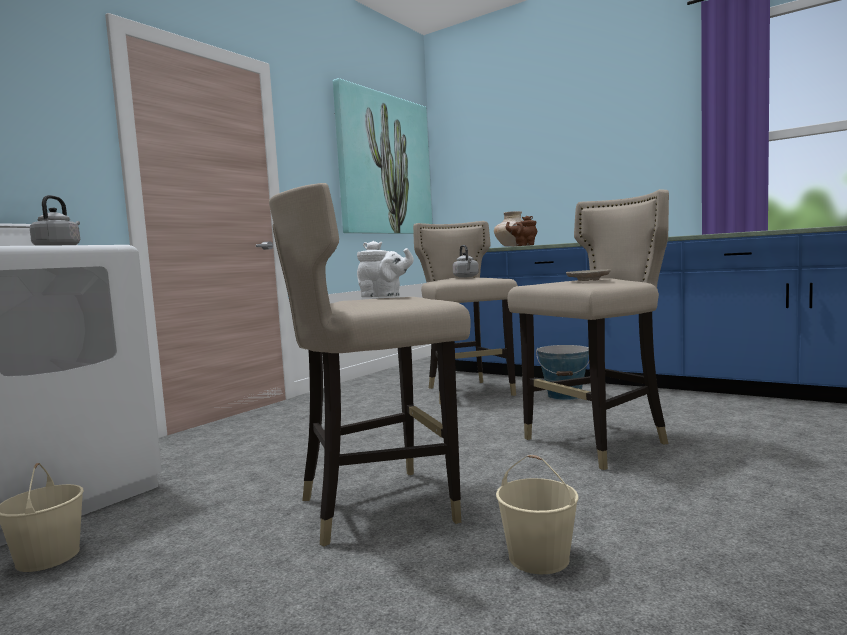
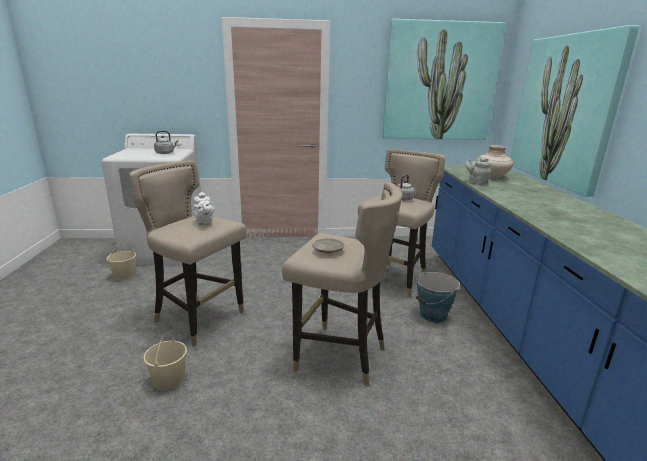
camera: 50 degrees right, 15 degrees up
brown teapot [506,216,537,246] -> grey teapot [465,157,492,185]
none -> picture [511,25,640,197]

